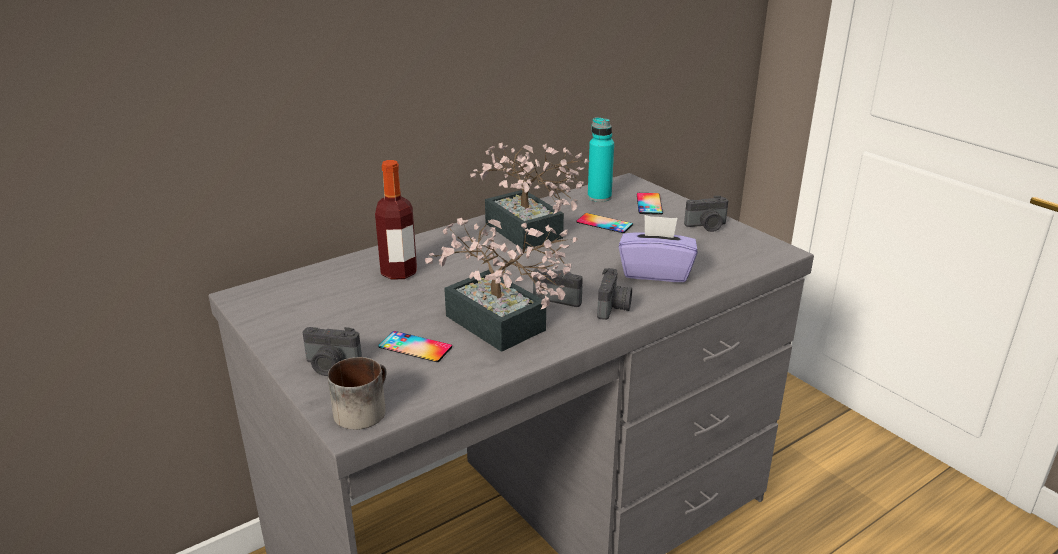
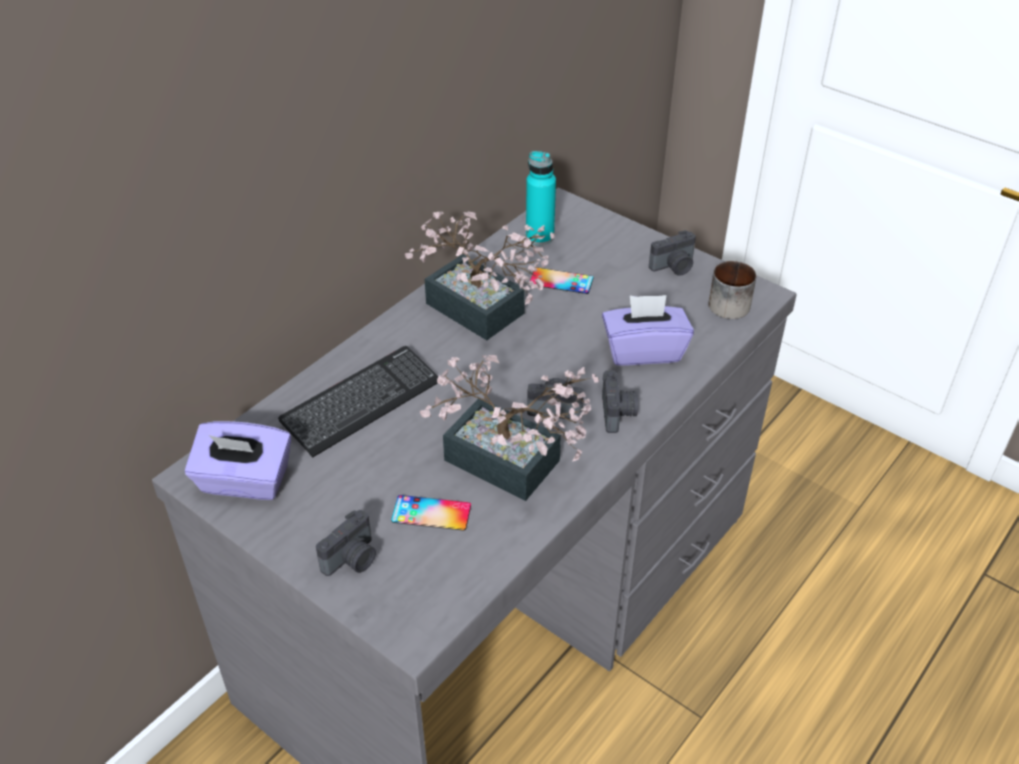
camera: 15 degrees left, 15 degrees up
camera [302,327,362,376] -> camera turned 45 degrees counterclockwise [316,510,376,576]
mug [328,357,387,430] -> mug moved to [708,261,756,319]
bottle [375,160,417,280] -> keyboard [278,346,438,458]
phone [637,193,663,215] -> none
none -> purple tissue box [185,421,291,500]

